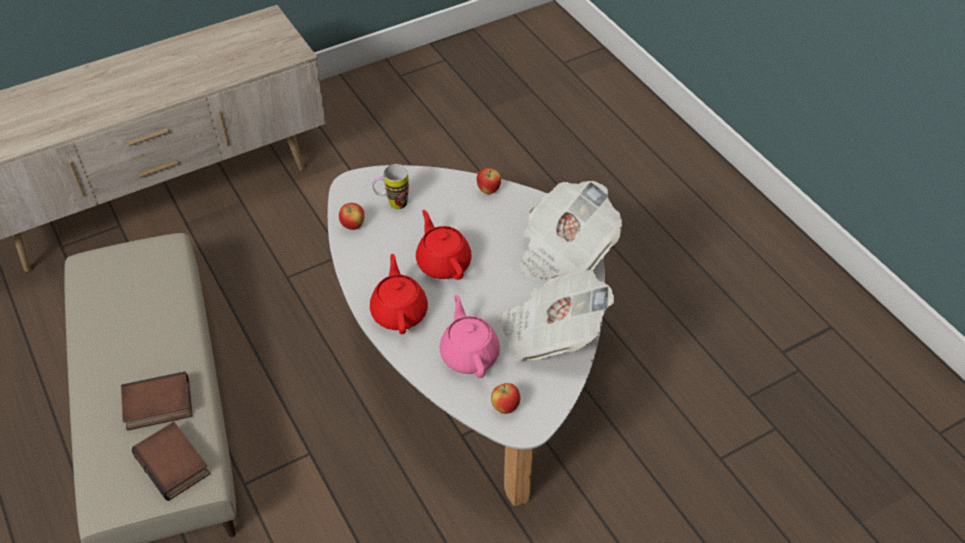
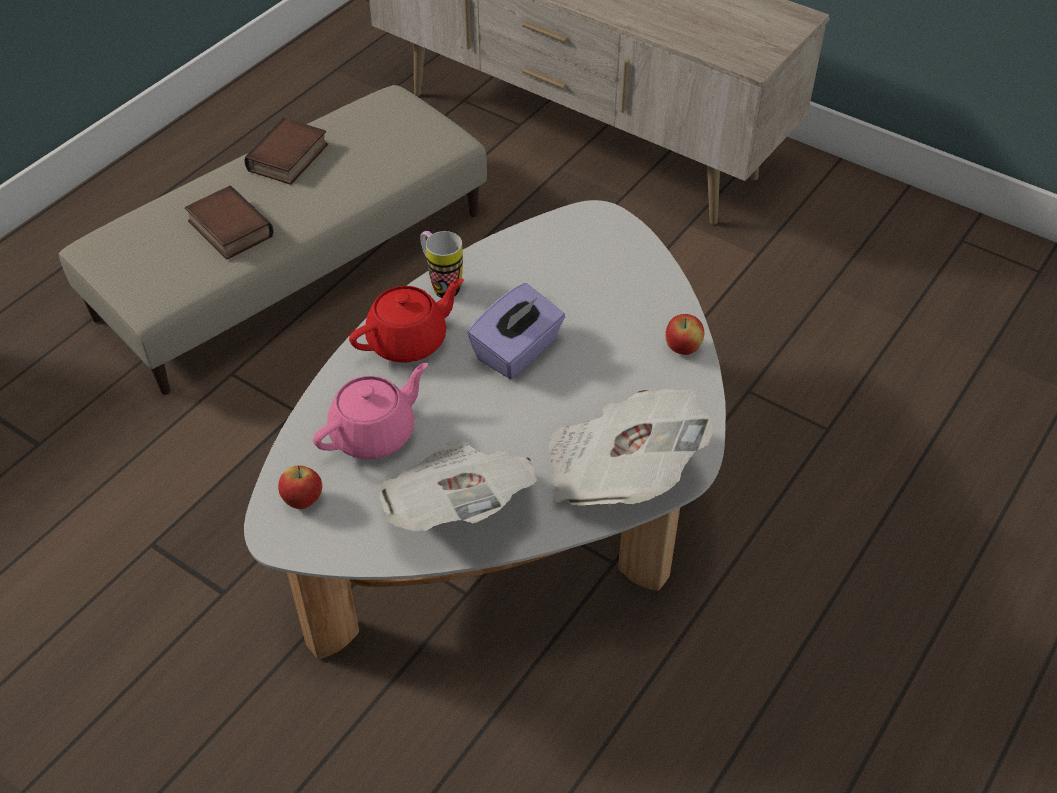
camera: 65 degrees right, 0 degrees up
book [132,422,210,501] -> book moved to [244,118,328,185]
apple [339,203,365,230] -> none
mug [372,164,409,209] -> mug moved to [420,231,463,298]
red teapot [416,210,472,280] -> purple tissue box [467,283,565,379]

